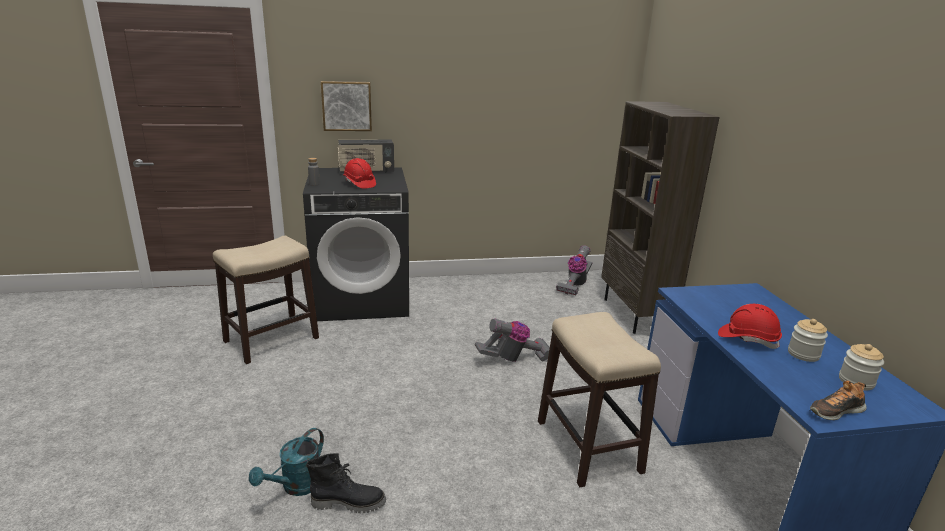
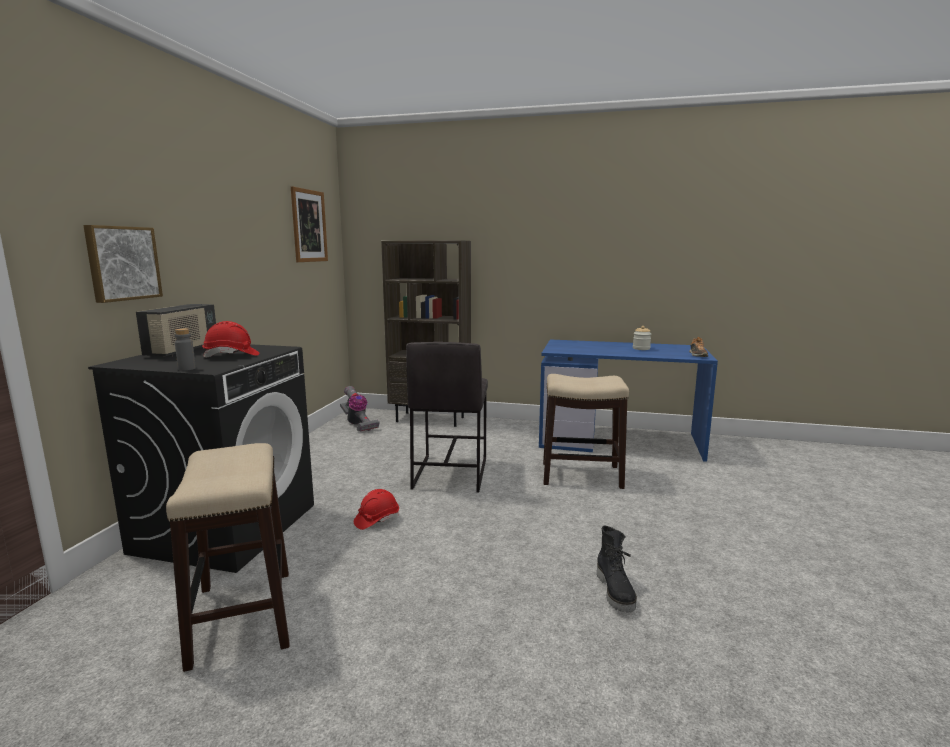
camera: 65 degrees left, 10 degrees down
turquoise watering can [249,428,324,496] -> none
black boot [307,453,386,513] -> black boot turned 150 degrees clockwise [597,526,637,612]
vacuum cleaner [475,318,550,362] -> grey stool [406,342,488,493]
red hard hat [718,304,782,349] -> red hard hat moved to [354,489,399,530]
jar [839,344,884,390] -> none
none -> picture [291,186,328,262]

